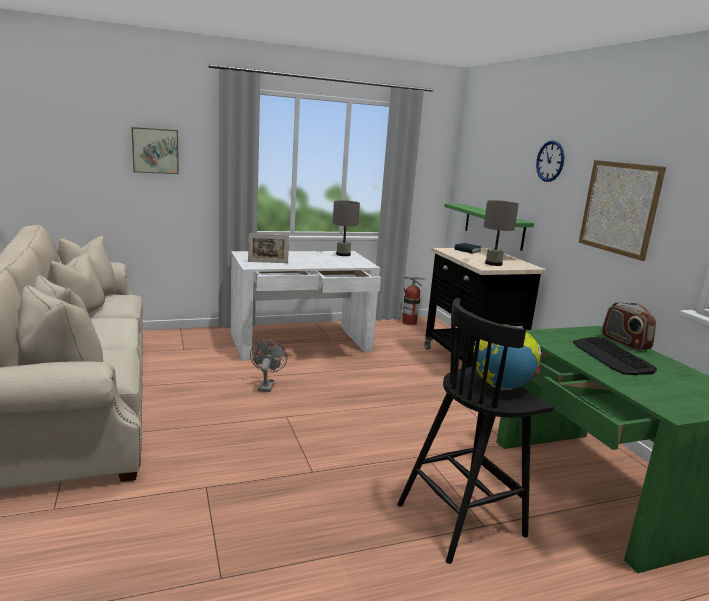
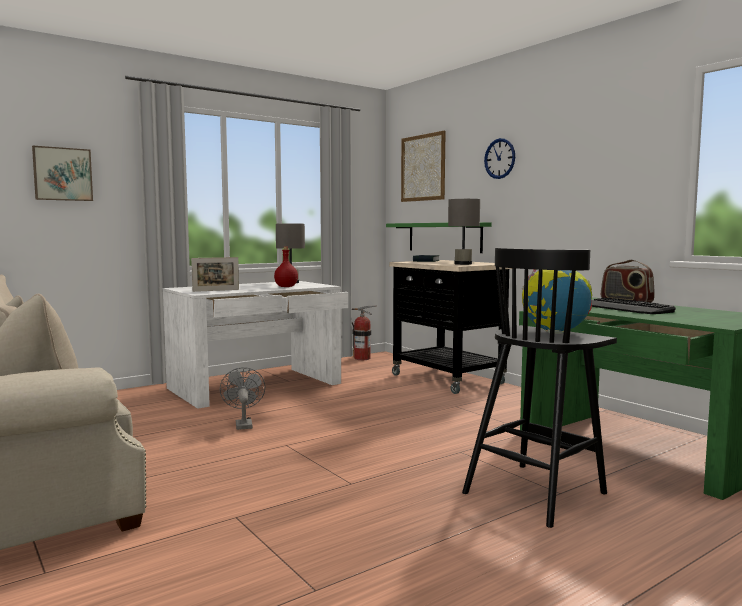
camera: 15 degrees left, 10 degrees down
picture [579,160,666,261] -> picture moved to [401,131,446,202]
none -> red bottle [274,246,298,287]

